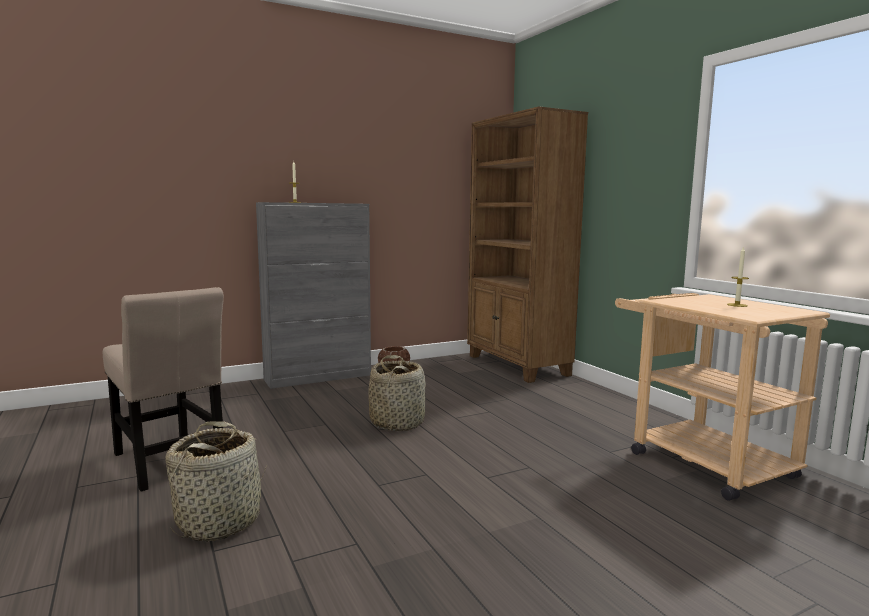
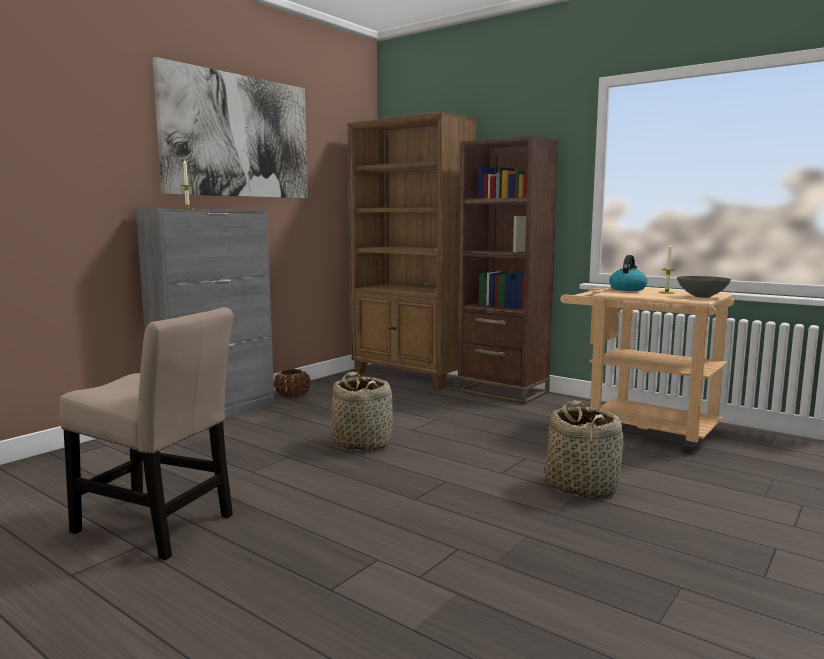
camera: 25 degrees left, 0 degrees up
basket [165,421,267,542] -> basket moved to [545,400,623,498]
none -> picture [152,57,308,198]
none -> brown bookcase [457,136,559,405]
none -> kettle [609,255,647,291]
none -> grey bowl [677,276,731,298]

